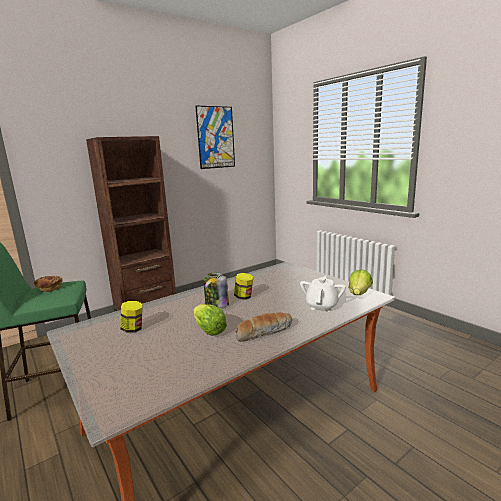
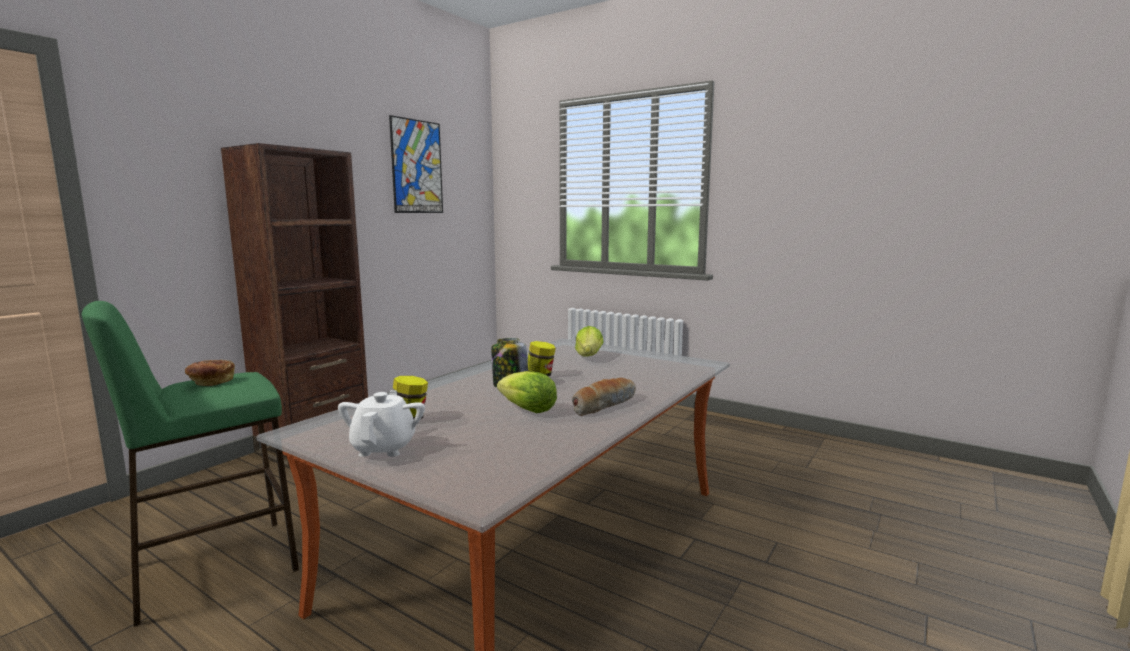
camera: 20 degrees left, 5 degrees down
white teapot [300,276,346,312] -> white teapot moved to [338,390,425,457]
lettuce [348,269,373,295] -> lettuce moved to [575,326,604,356]

